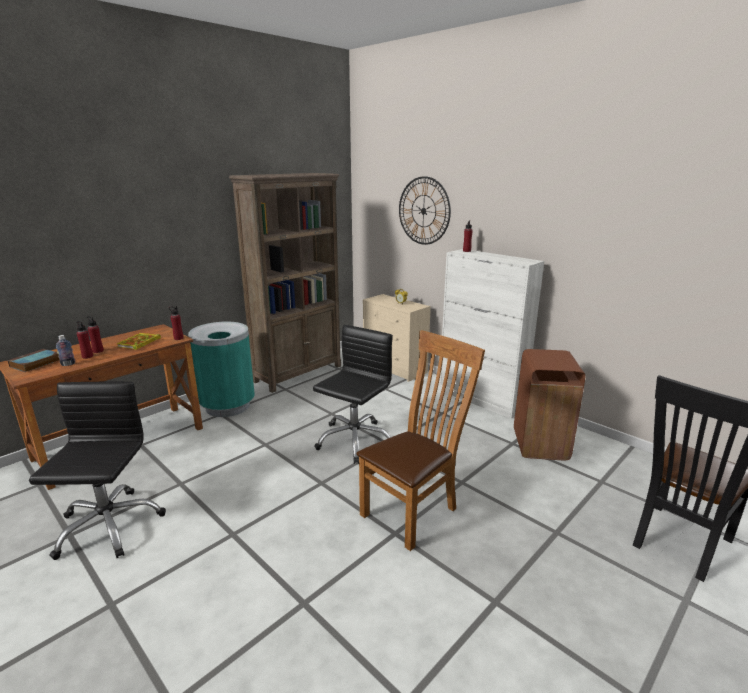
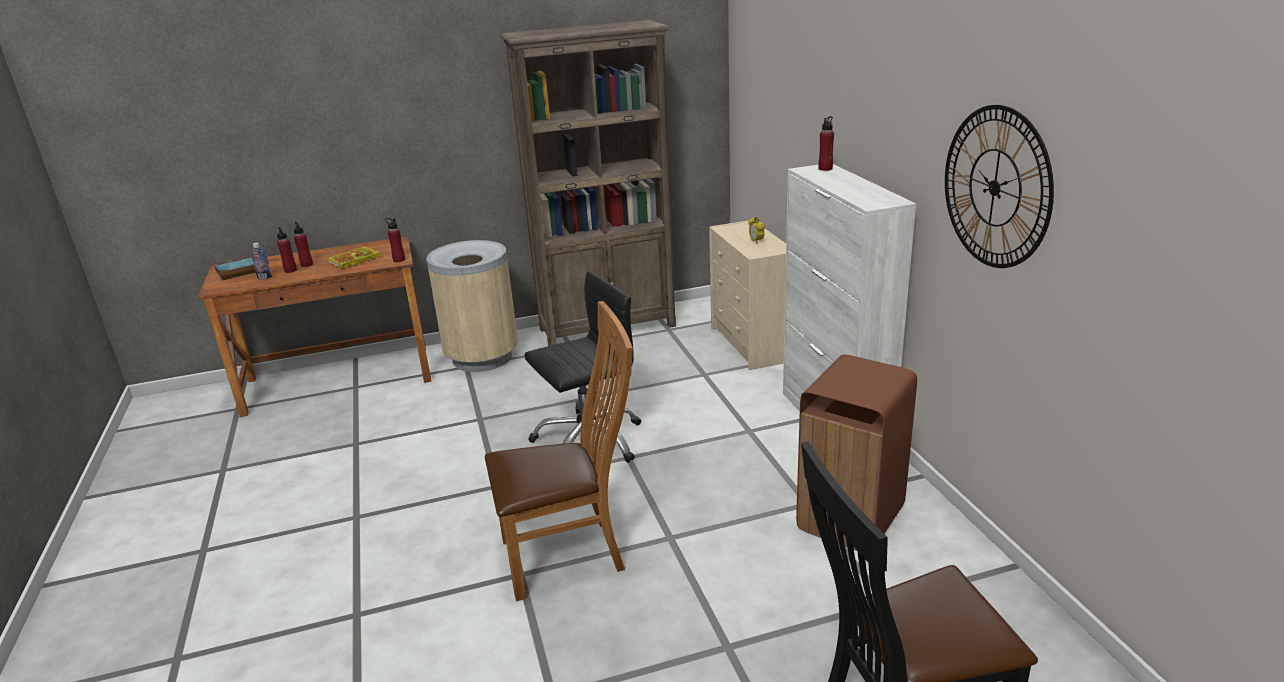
camera: 30 degrees right, 5 degrees up
black office chair [29,382,166,560] -> none
turquoise trash can [188,322,255,417] -> beige trash can [426,240,518,372]
wall clock [399,176,451,245] -> wall clock moved to [945,105,1054,268]

